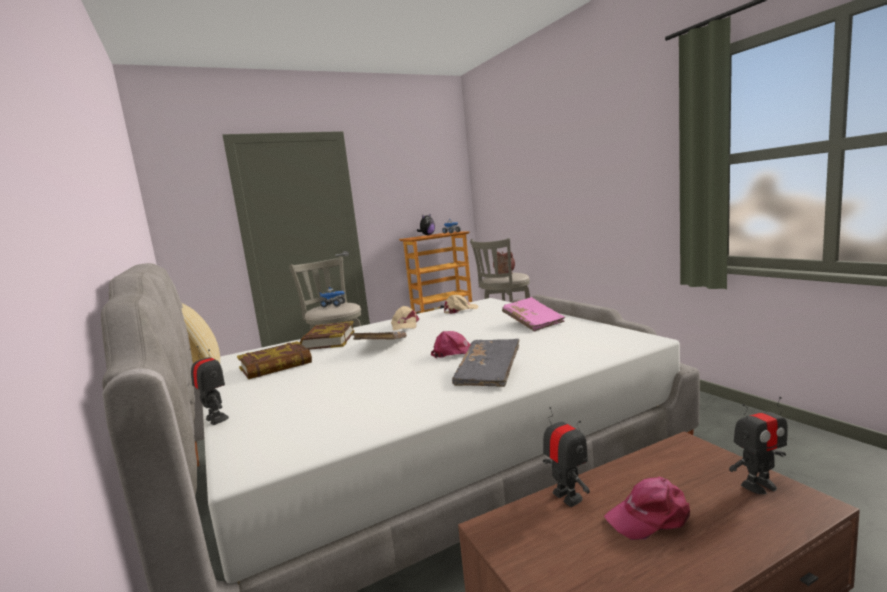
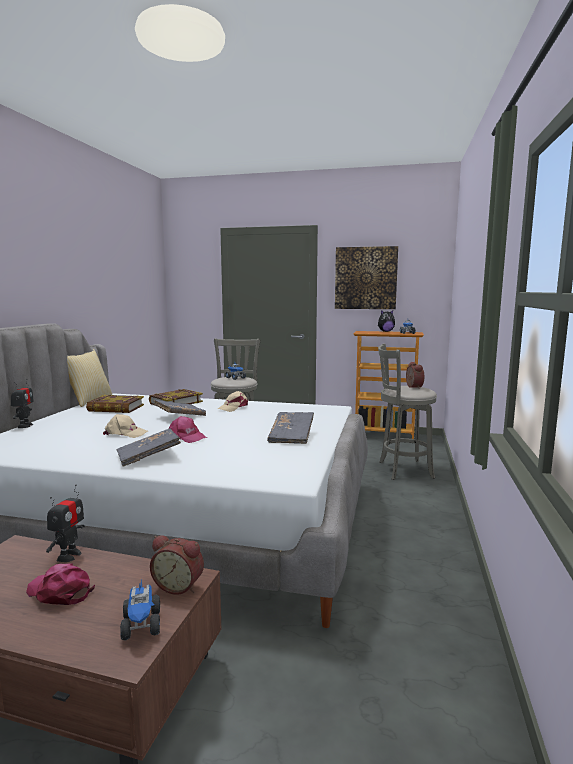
camera: 40 degrees right, 0 degrees up
beige cap [444,295,479,314] -> beige cap moved to [103,414,148,438]
pink book [502,297,565,332] -> grey book [267,412,314,444]
toy robot [729,397,788,494] -> toy truck [120,579,160,640]
none -> alarm clock [150,535,204,595]
none -> picture [335,246,398,309]

